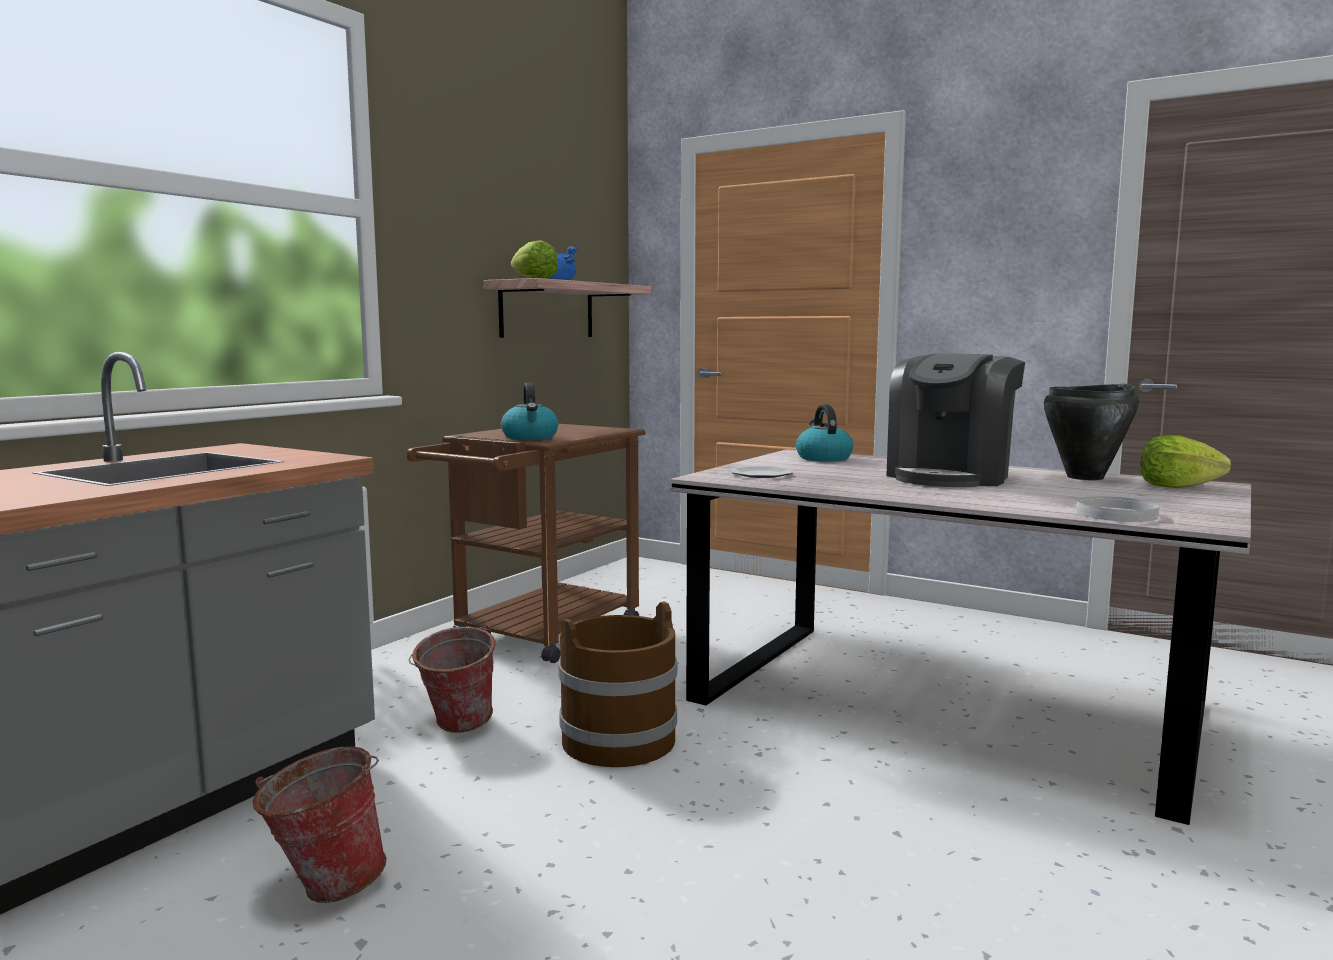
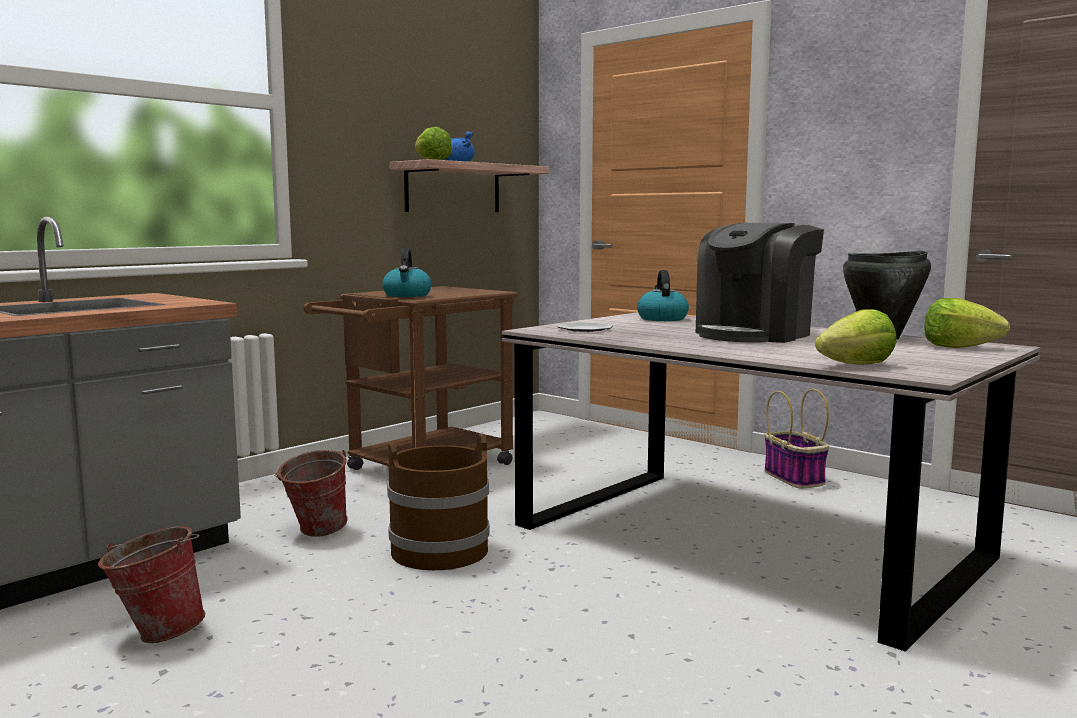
camera: 10 degrees right, 0 degrees up
white plate [1076,496,1159,522] -> lettuce [815,309,897,365]
none -> basket [764,389,829,488]

